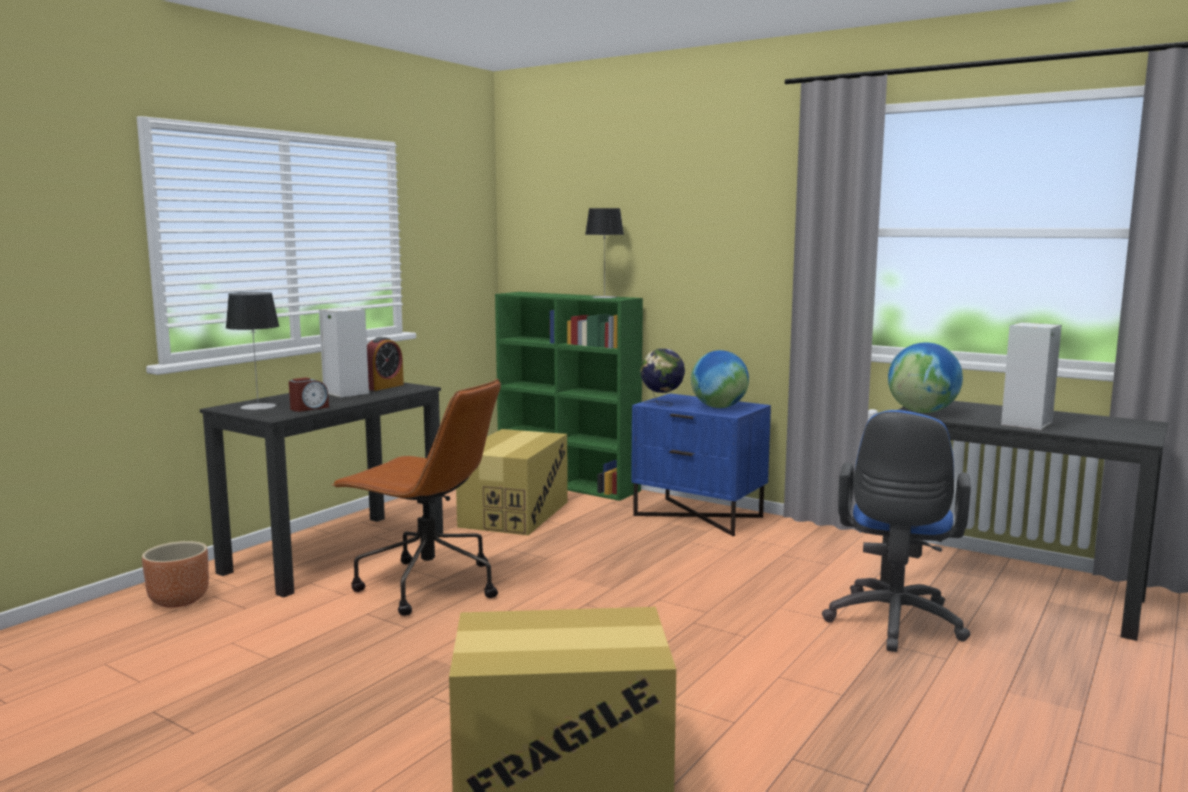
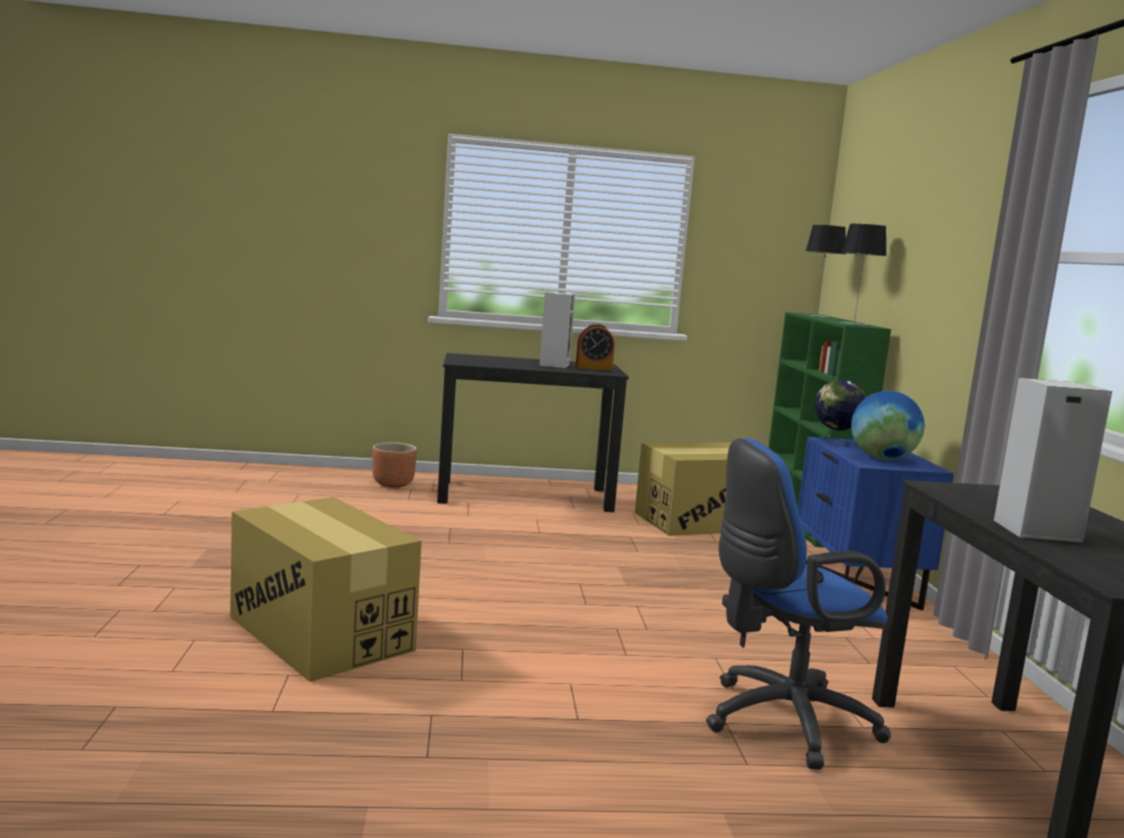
camera: 50 degrees right, 0 degrees up
table lamp [226,292,279,410] -> table lamp moved to [805,225,846,318]
alarm clock [289,377,329,412] -> none
brown office chair [331,379,501,616] -> none
globe [888,342,963,413] -> none

